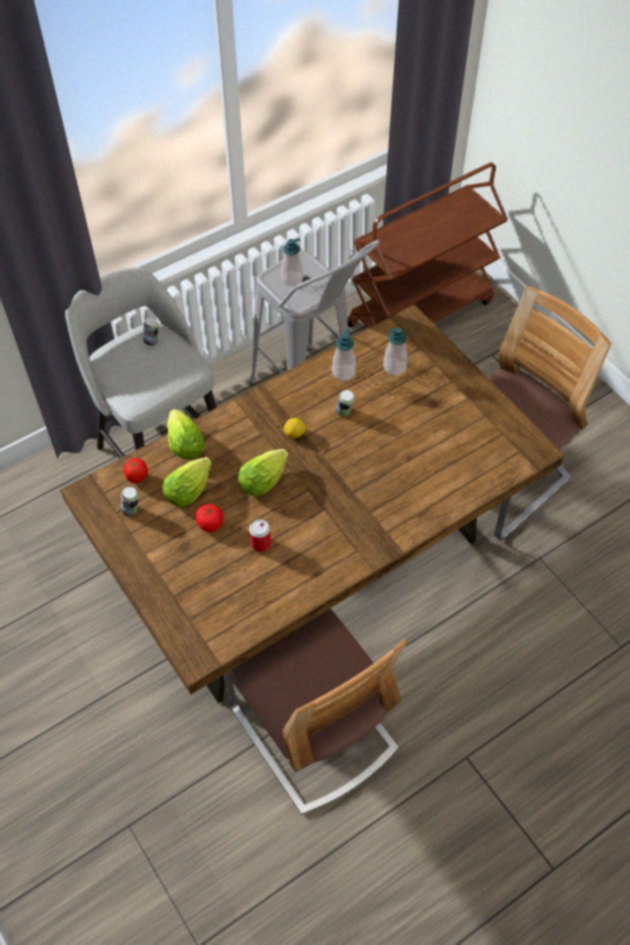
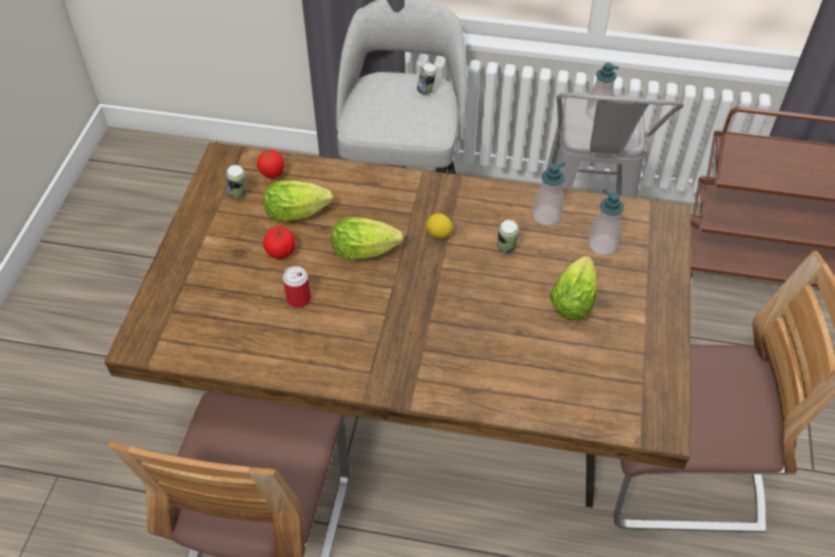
camera: 45 degrees right, 5 degrees down
lettuce [167,409,205,460] -> lettuce moved to [550,256,597,320]

